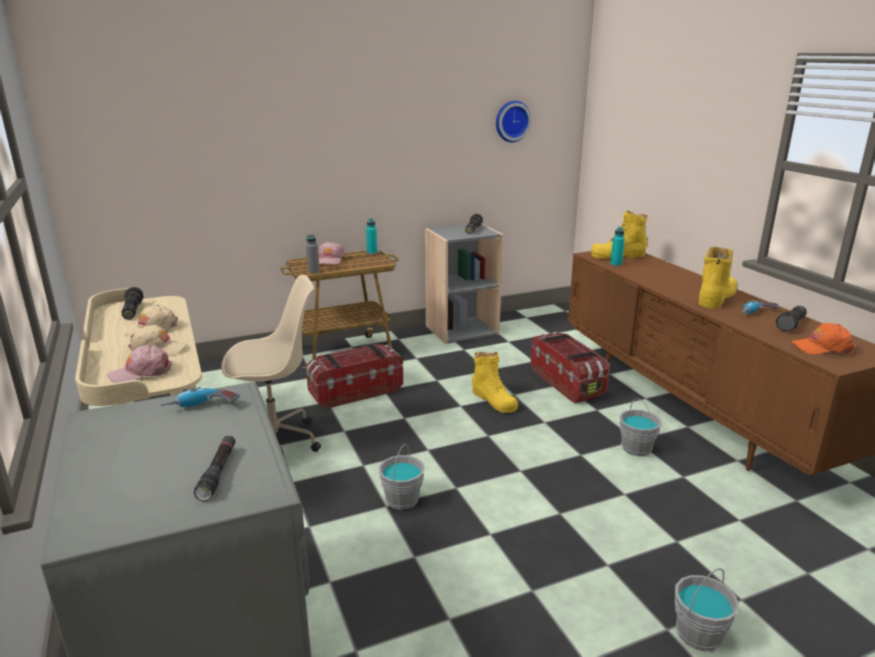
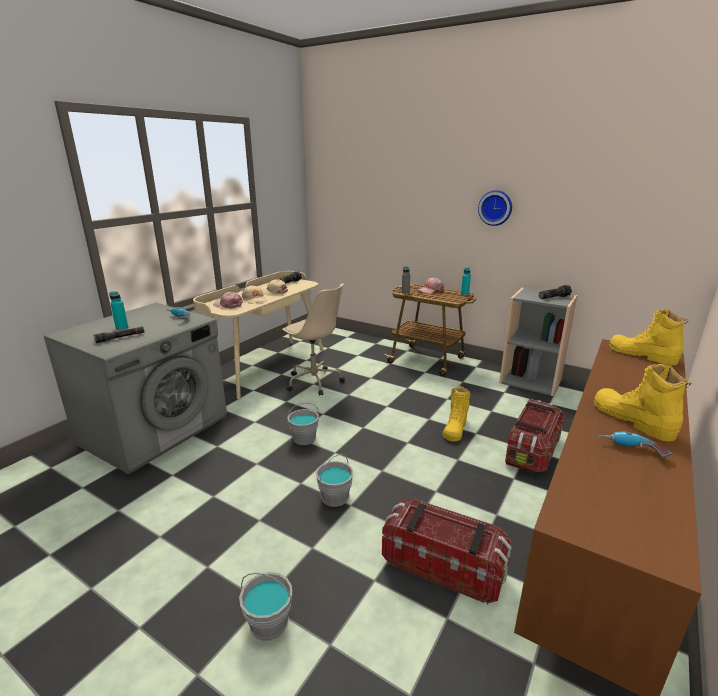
camera: 55 degrees right, 0 degrees up
storage box [306,344,403,409] -> storage box moved to [382,499,511,604]
wall clock [496,101,531,142] -> wall clock moved to [478,190,512,226]
turquoise bottle [610,227,625,266] -> turquoise bottle moved to [109,291,128,330]
grey bucket [619,398,662,456] -> grey bucket moved to [316,454,353,507]
yellow boot [699,247,737,308] -> yellow boot turned 120 degrees counterclockwise [594,364,691,441]
flashlight [776,306,807,332] -> none
orange cap [791,323,856,354] -> none

